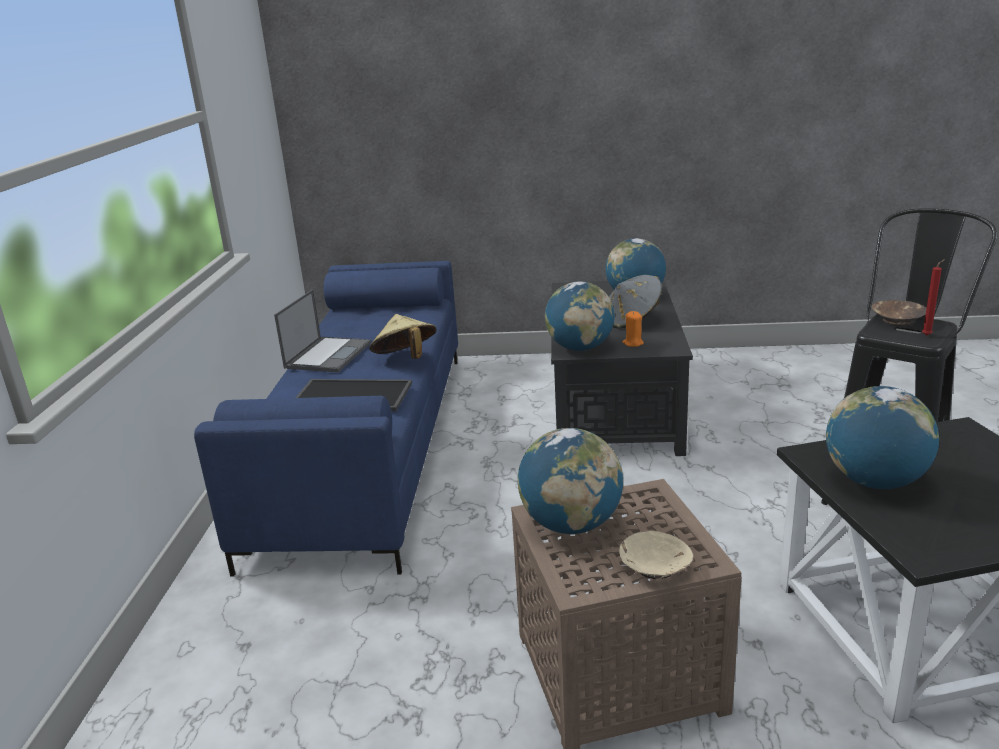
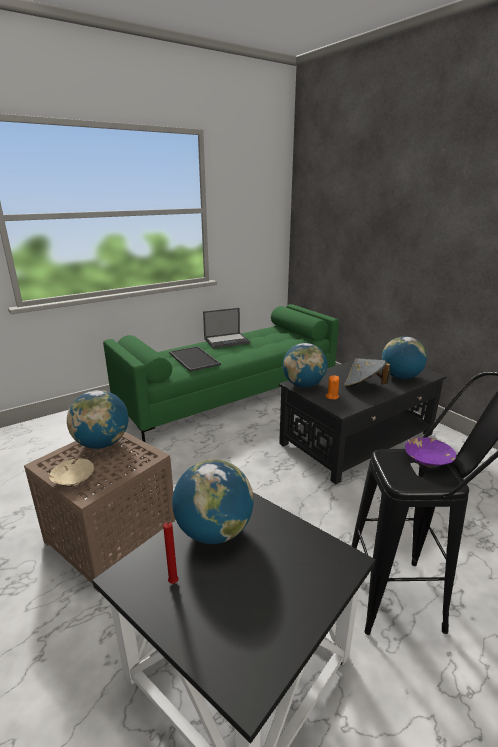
camera: 50 degrees right, 0 degrees up
blue sofa [194,261,458,577] -> green sofa [103,304,339,442]
beige hat [369,314,437,359] -> none
brown bowl [871,300,926,326] -> purple bowl [405,437,457,468]
red candle [922,259,945,336] -> red candle moved to [163,520,178,584]

